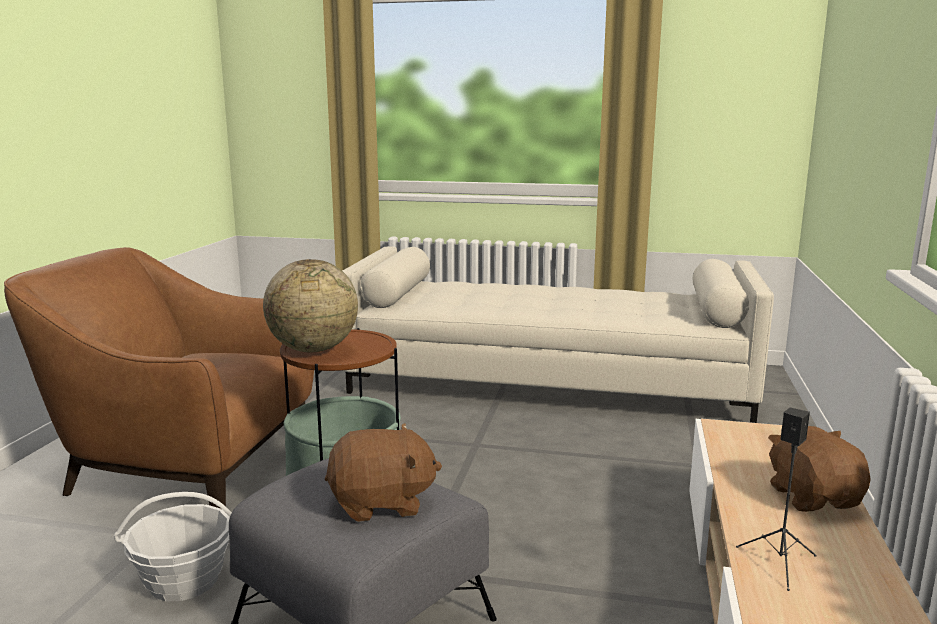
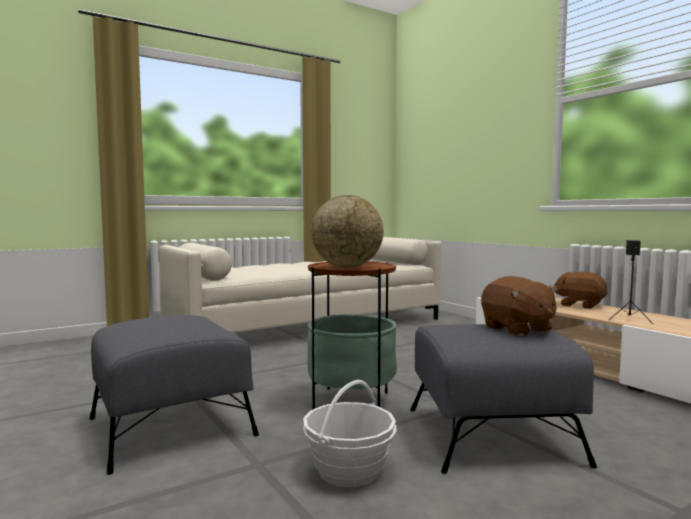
camera: 45 degrees left, 10 degrees down
brown armchair [4,247,314,508] -> grey ottoman [90,315,259,475]
brown plush toy [325,423,442,522] -> brown plush toy turned 120 degrees clockwise [481,276,558,336]

